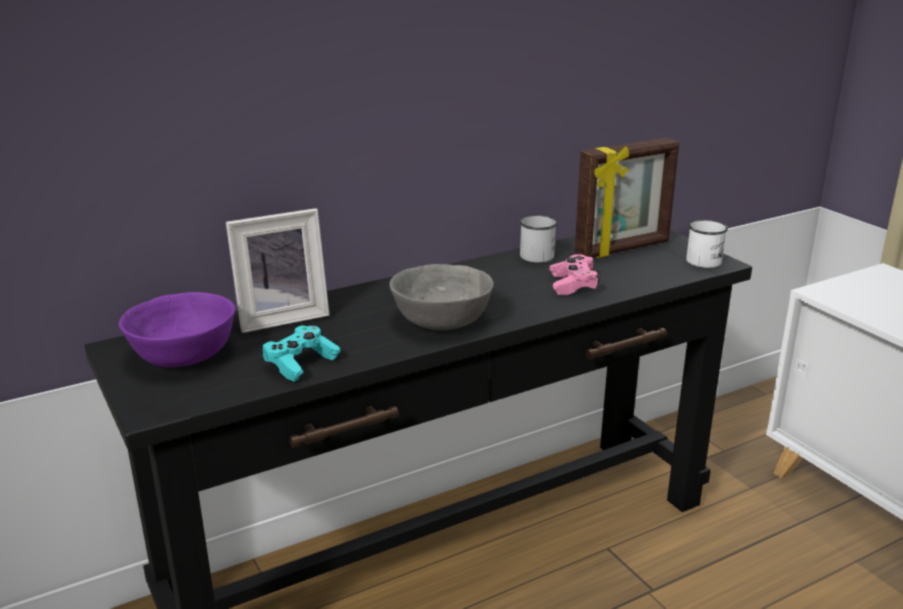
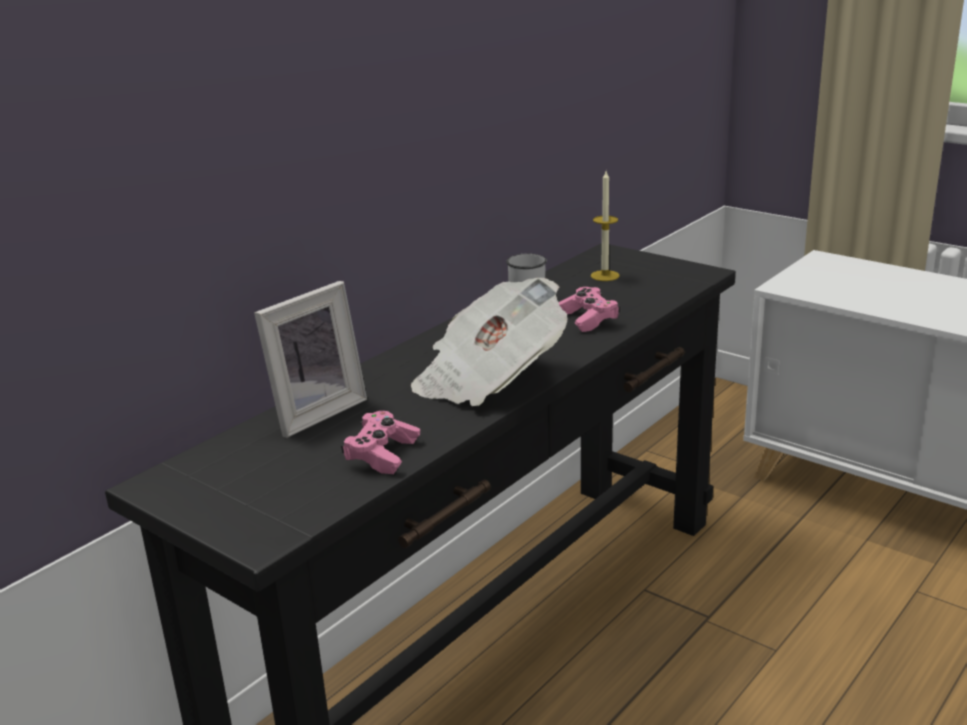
camera: 20 degrees left, 0 degrees up
purple bowl [119,292,235,368] -> none
turquoise game controller [261,325,341,382] -> pink game controller [341,411,420,474]
grey bowl [389,264,494,330] -> newspaper [411,278,568,406]
picture frame [574,138,679,258] -> candle [591,171,619,281]
white mug [686,220,728,268] -> none

